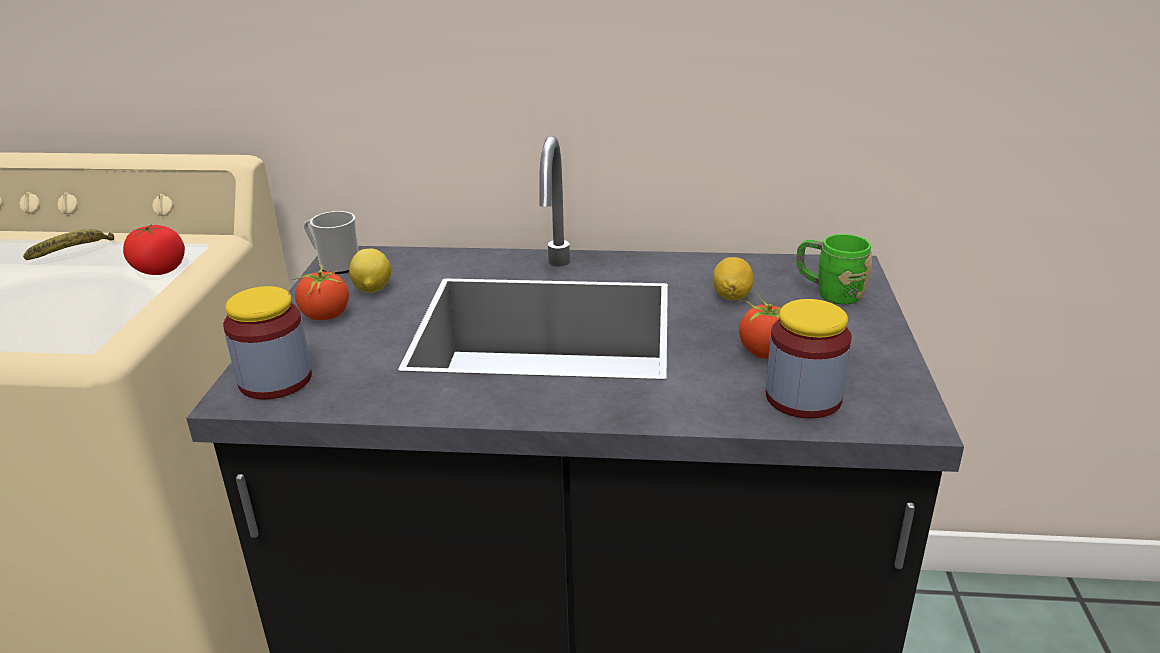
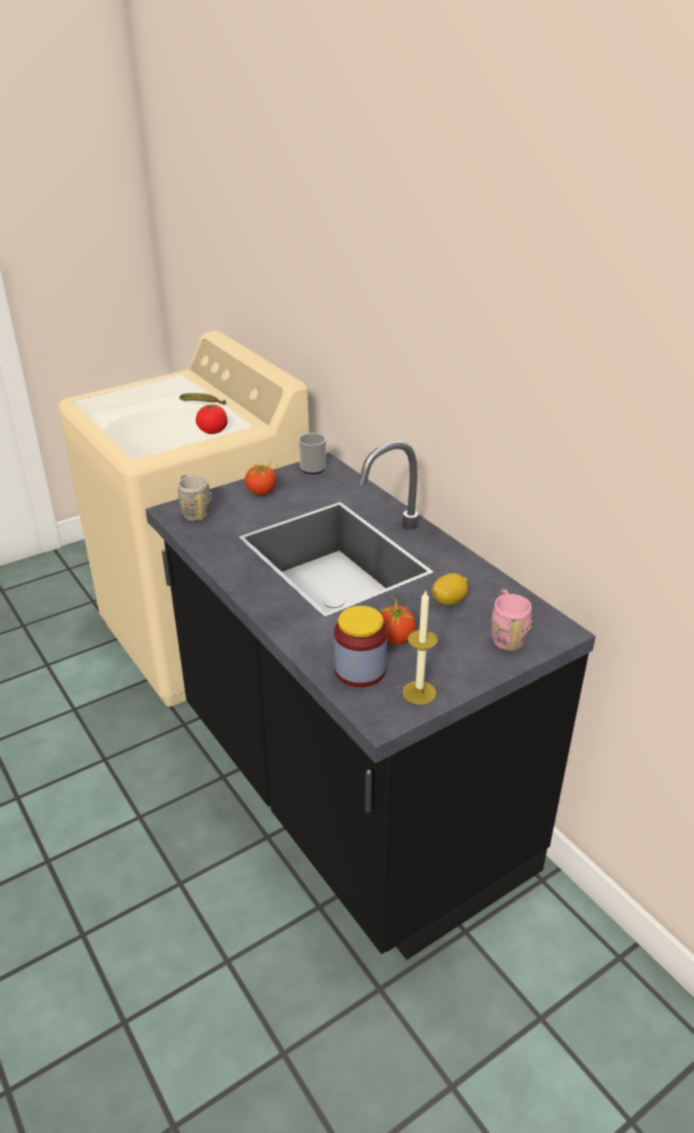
camera: 50 degrees right, 5 degrees up
jar [223,286,312,399] -> grey mug [178,475,212,521]
lemon [349,249,391,293] -> none
green mug [796,234,873,304] -> pink mug [491,589,532,651]
none -> candle [402,590,438,705]

